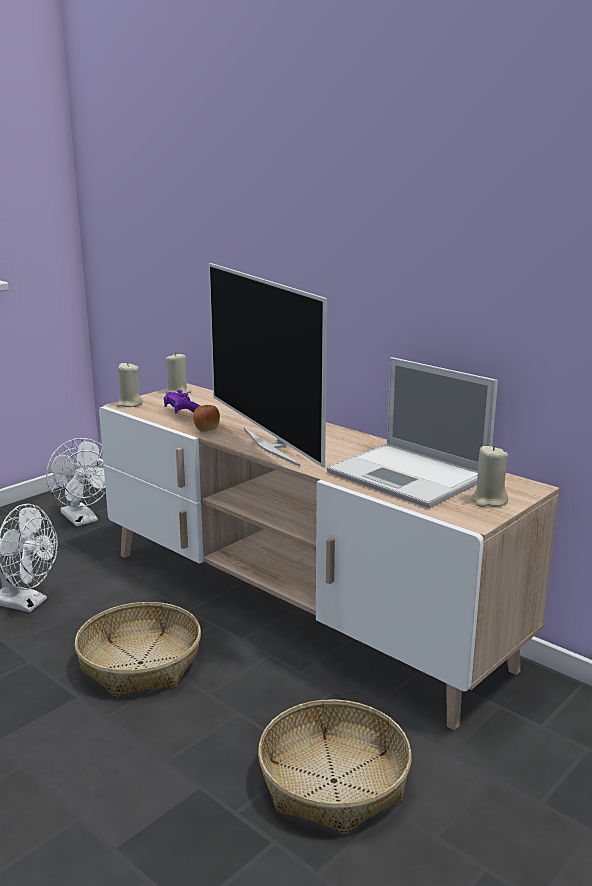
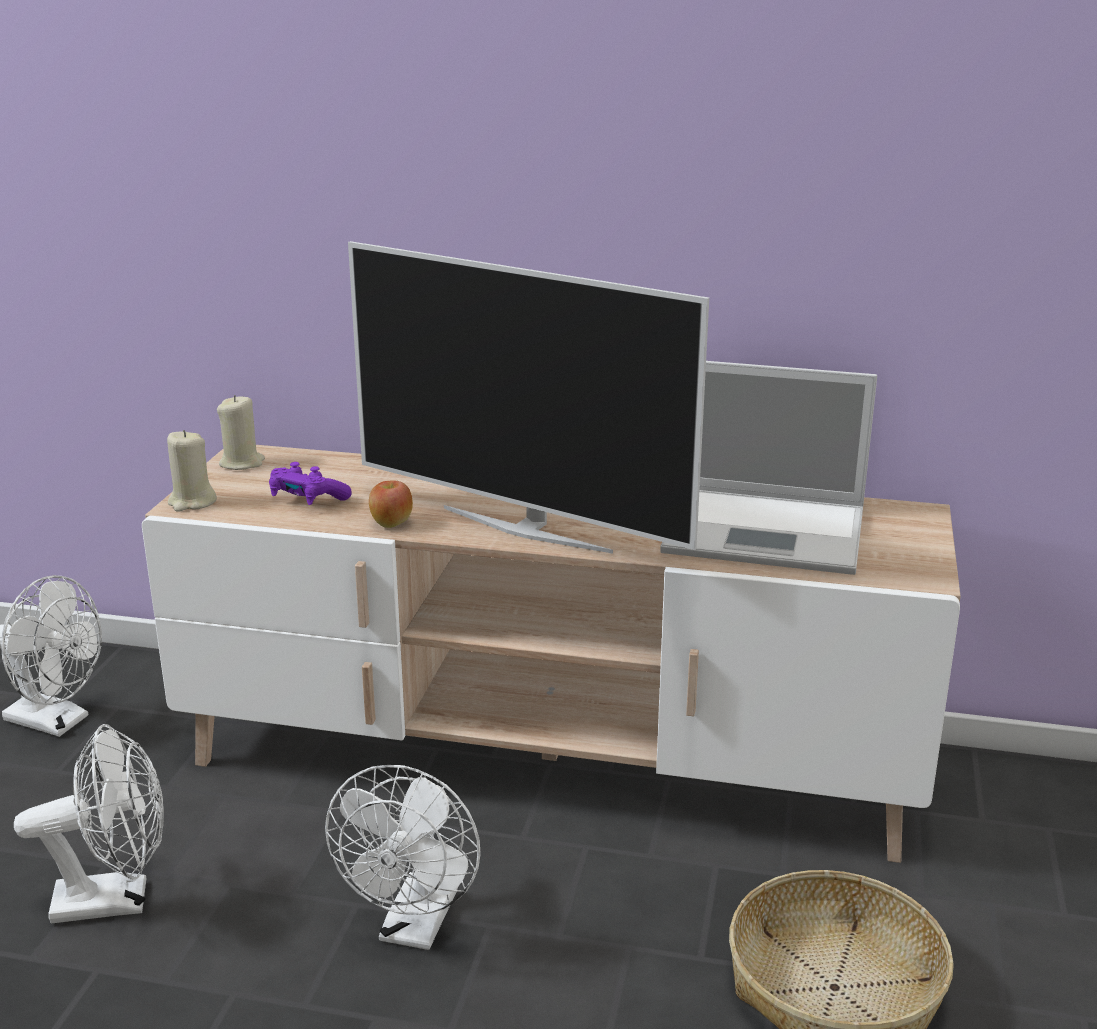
camera: 30 degrees left, 5 degrees up
basket [74,602,201,697] -> white fan [325,765,481,950]
beige candle [471,445,508,507] -> none

